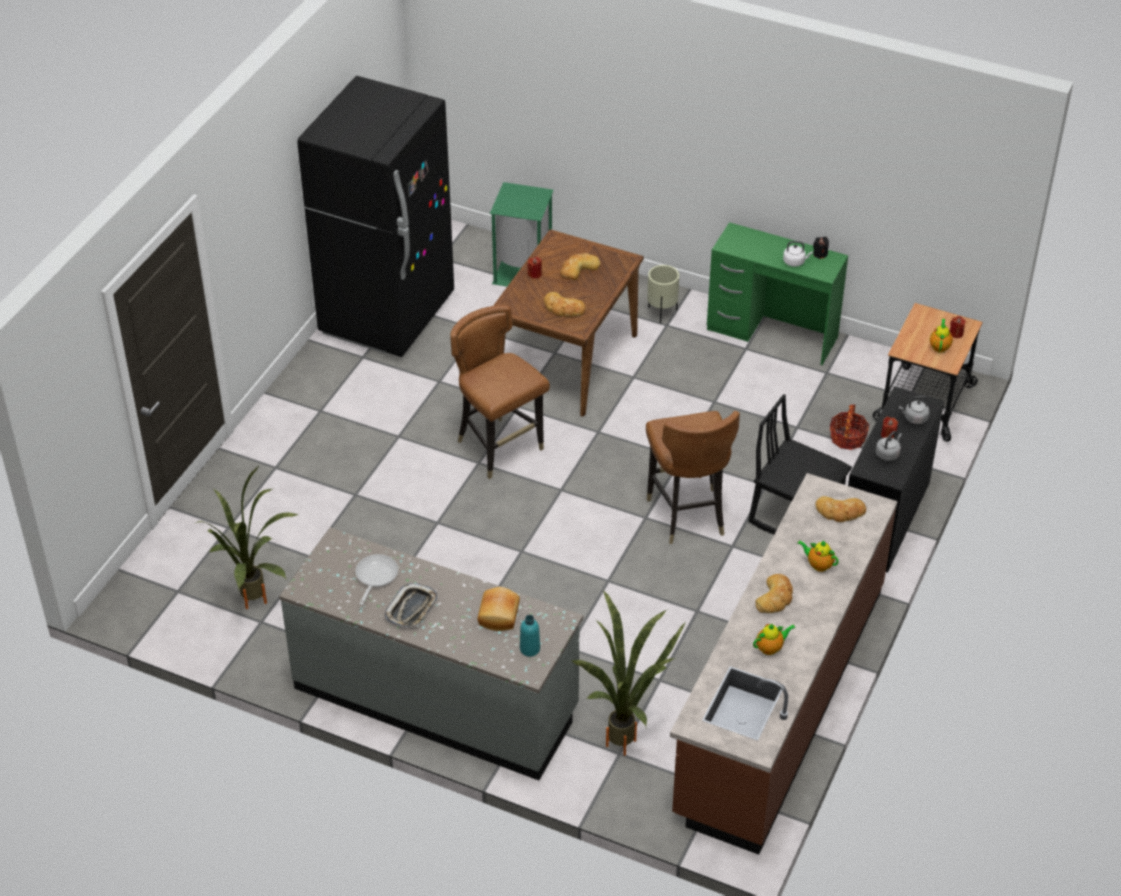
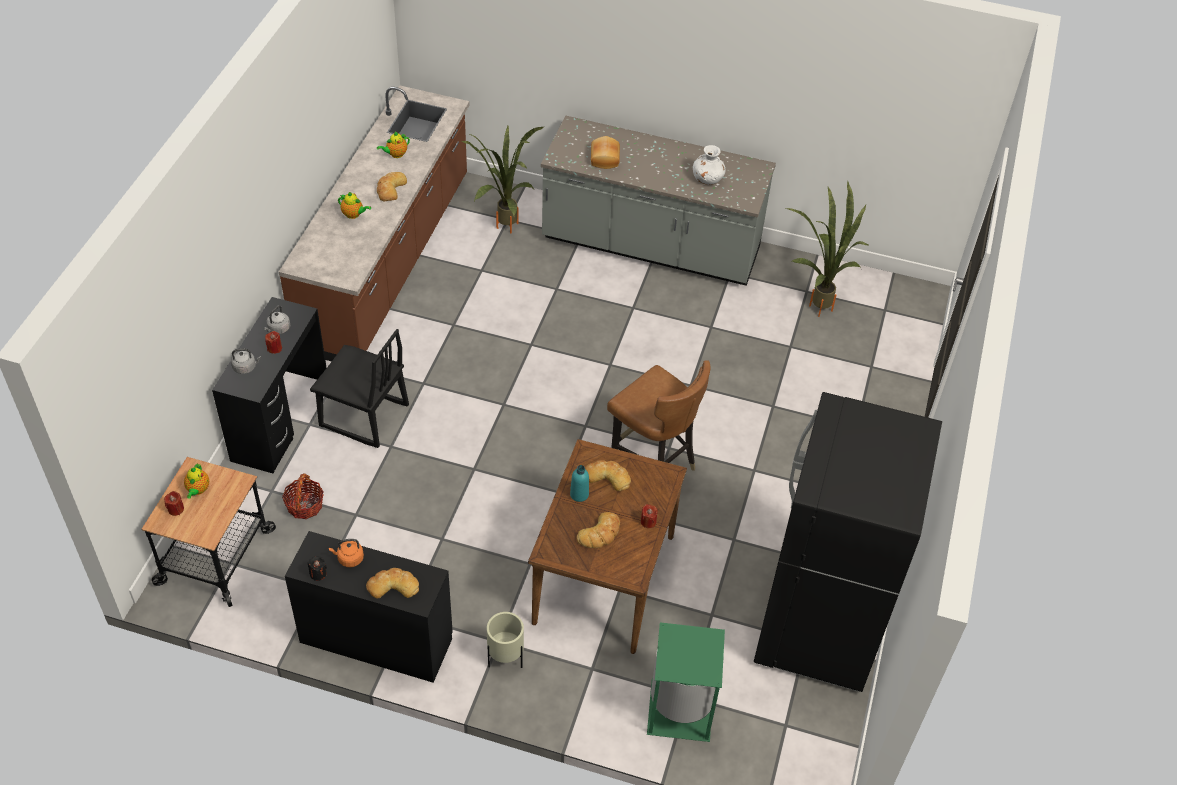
camera: 170 degrees right, 5 degrees up
frying pan [355,554,398,605] -> white vase [693,145,726,185]
tray [385,583,437,627] -> none
turquoise bottle [520,615,540,657] -> turquoise bottle moved to [570,465,589,502]
brown chair [646,411,740,544] -> none
green desk [707,222,848,365] -> black desk [285,531,453,683]
white kettle [783,241,813,267] -> orange kettle [329,539,364,567]
bread [815,496,866,522] -> bread moved to [366,568,419,599]

